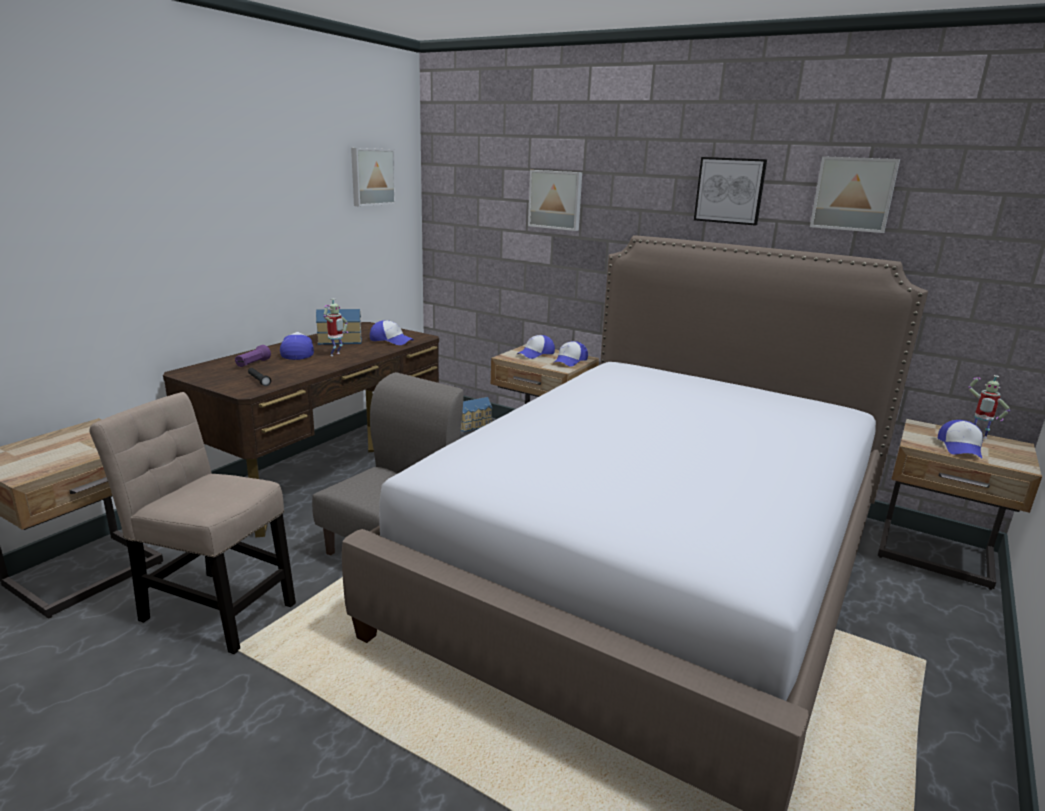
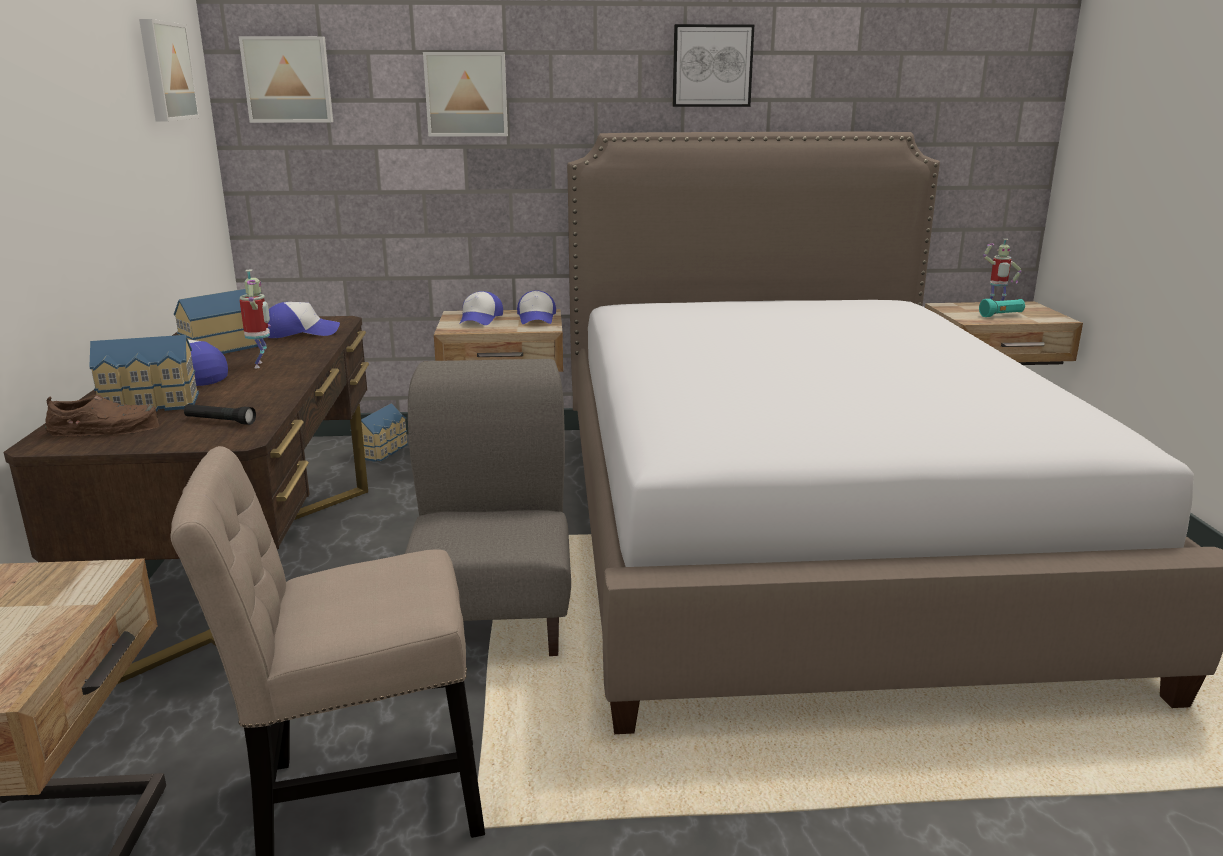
camera: 35 degrees left, 0 degrees up
purple flashlight [235,345,271,367] -> toy house [90,335,199,411]
picture [810,156,900,233] -> picture moved to [239,36,333,123]
cap [938,420,983,458] -> turquoise flashlight [979,299,1025,317]
none -> brown shoe [45,394,159,436]

